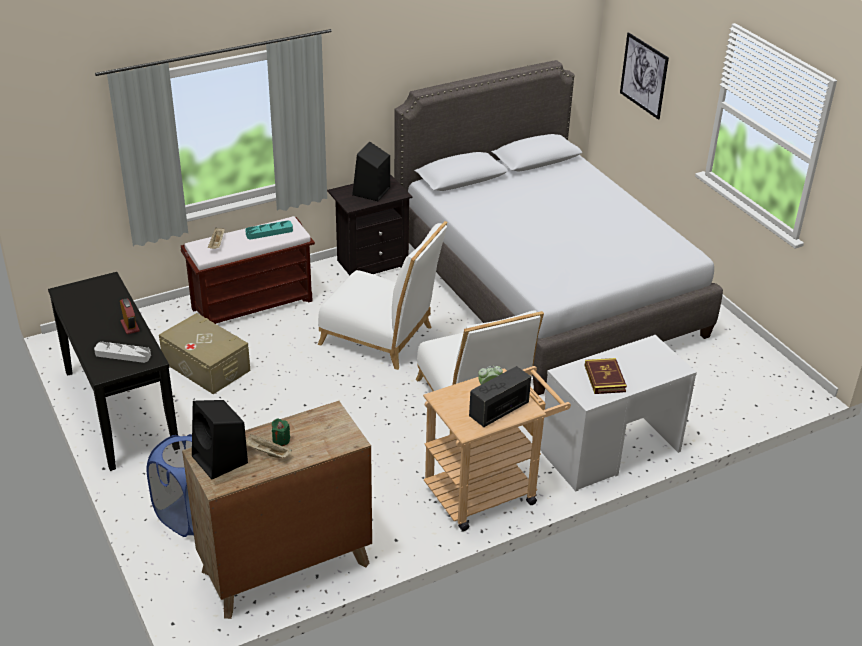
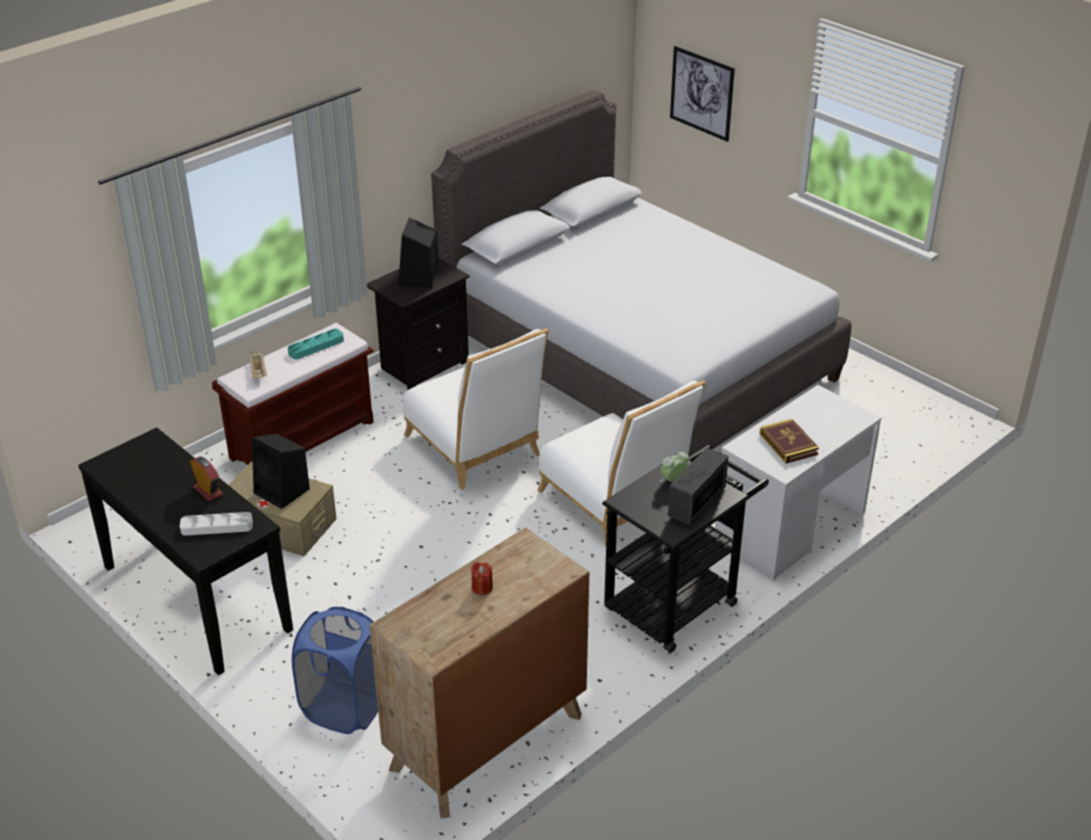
camera: 15 degrees left, 0 degrees up
black speaker [192,400,248,479] -> black speaker moved to [252,434,310,509]
beige tray [246,434,292,458] -> none
green candle [272,418,290,446] -> red candle [471,562,493,595]
white chair [318,221,447,370] -> white chair turned 45 degrees clockwise [403,329,549,490]
beige cart [423,366,571,531] -> black cart [602,445,769,653]

